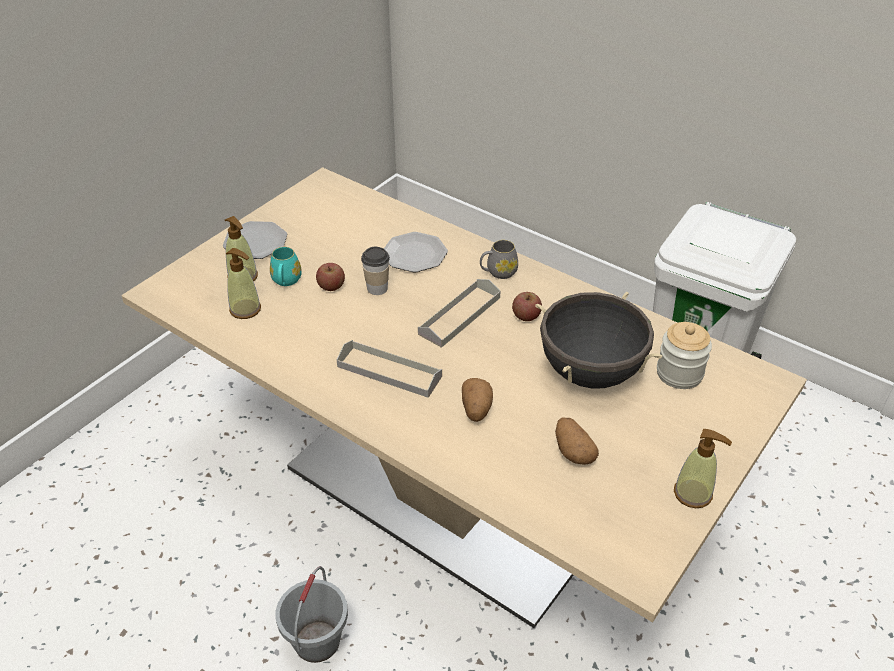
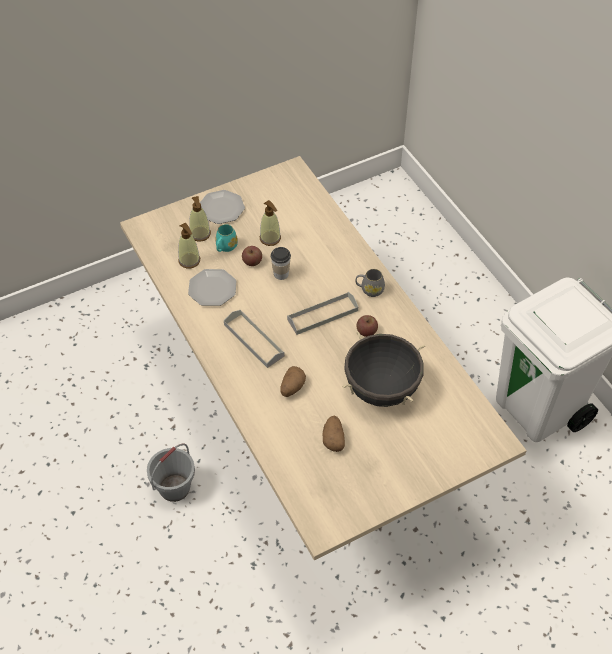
camera: 25 degrees right, 10 degrees up
plate [384,232,448,272] -> plate moved to [188,269,236,306]
jar [657,322,712,389] -> none
soap dispenser [674,429,732,508] -> soap dispenser moved to [260,200,281,246]

